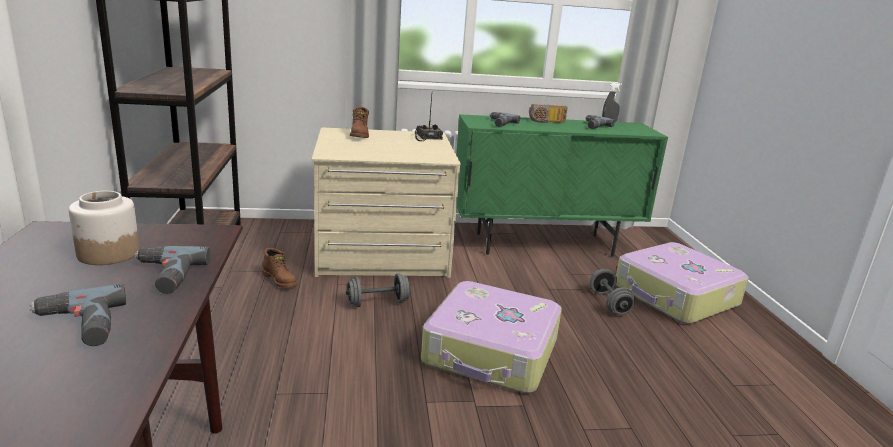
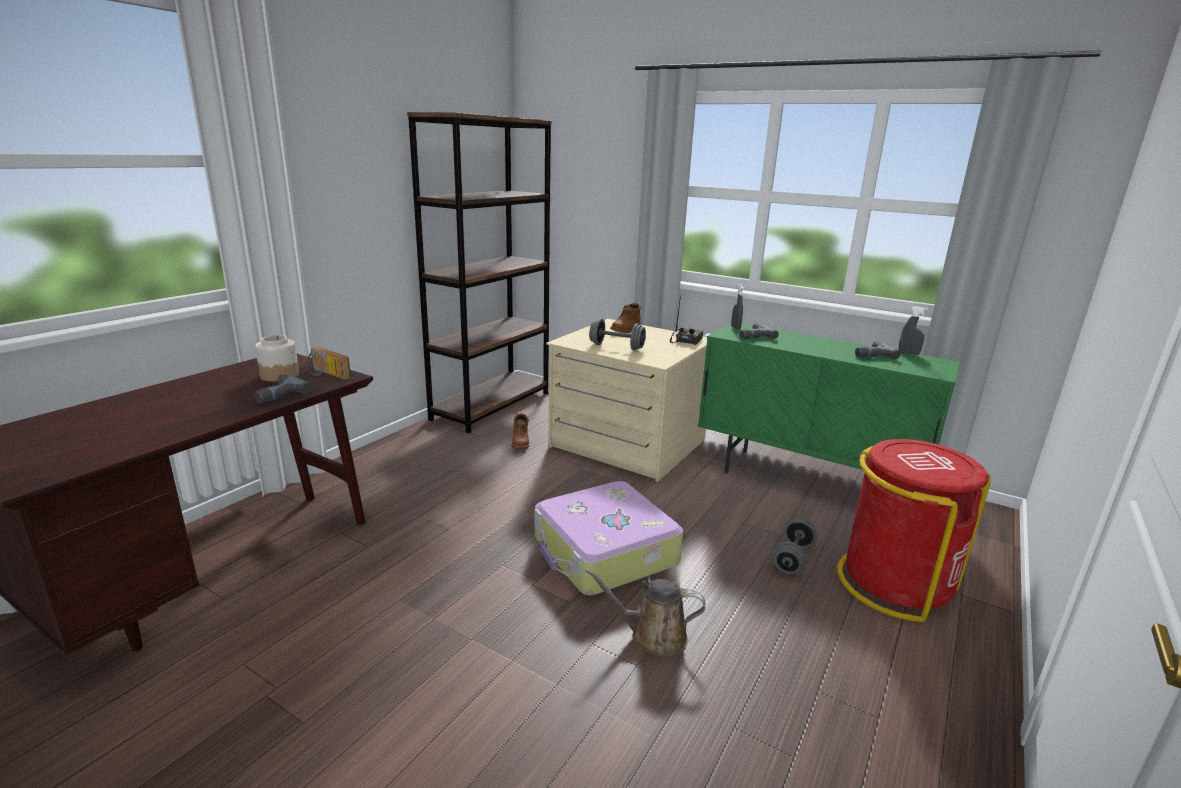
camera: 40 degrees right, 0 degrees up
power drill [29,284,126,346] -> none
grey dumbbell [346,273,410,307] -> grey dumbbell moved to [589,319,646,350]
radio [529,104,568,123] -> radio moved to [307,347,351,380]
suitcase [616,242,749,324] -> red trash can [837,439,991,622]
none -> brown watering can [585,568,705,656]
none -> grey spray bottle [731,284,744,330]

